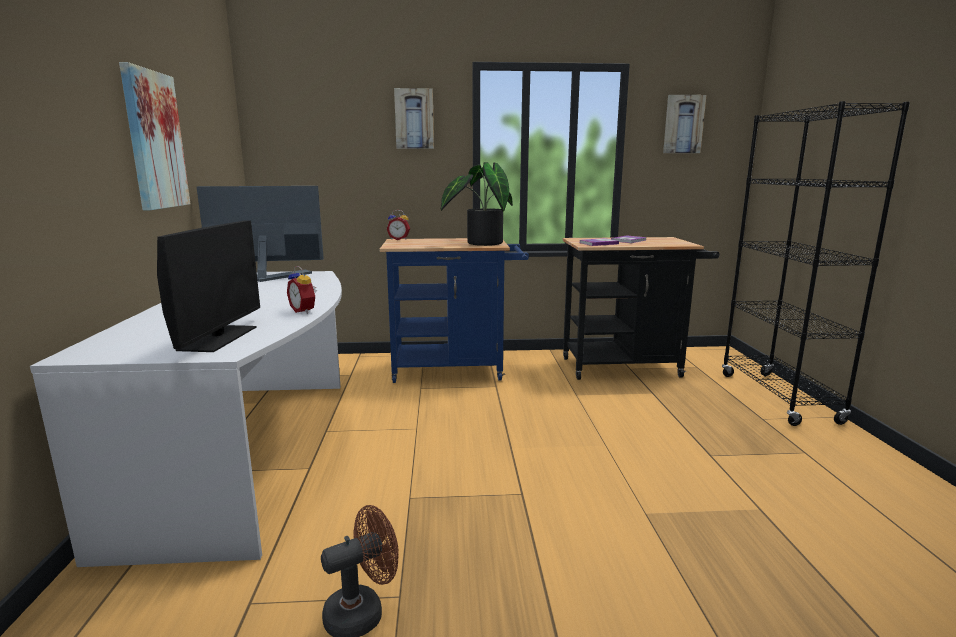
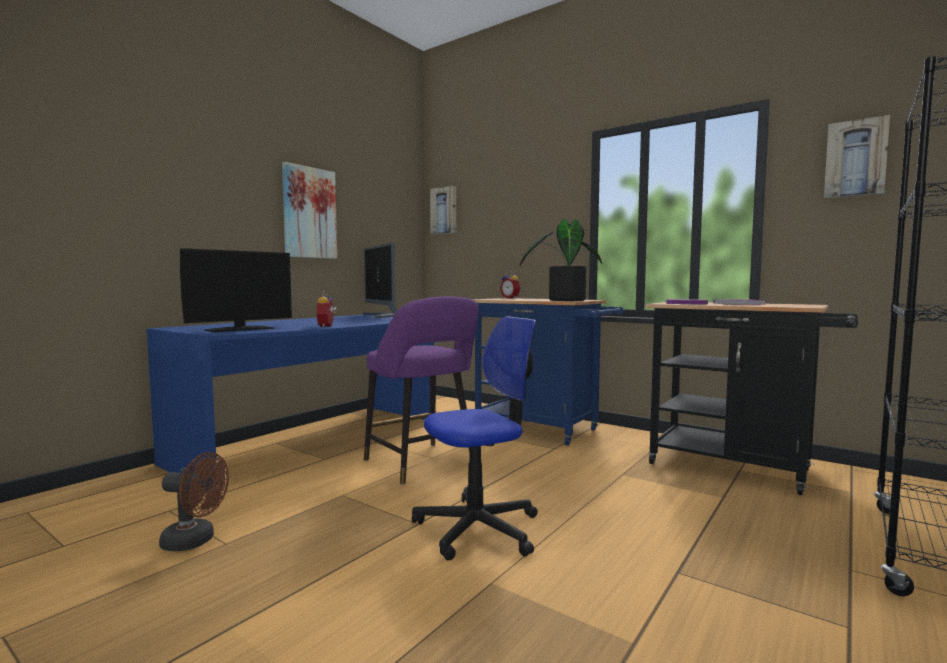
camera: 40 degrees right, 10 degrees down
white desk [30,271,342,567] -> blue desk [146,315,434,474]
monitor [197,186,324,282] -> monitor turned 150 degrees counterclockwise [363,243,397,318]
picture [394,88,434,149] -> picture moved to [430,186,456,235]
none -> purple stool [364,296,479,485]
none -> office chair [412,316,538,560]

